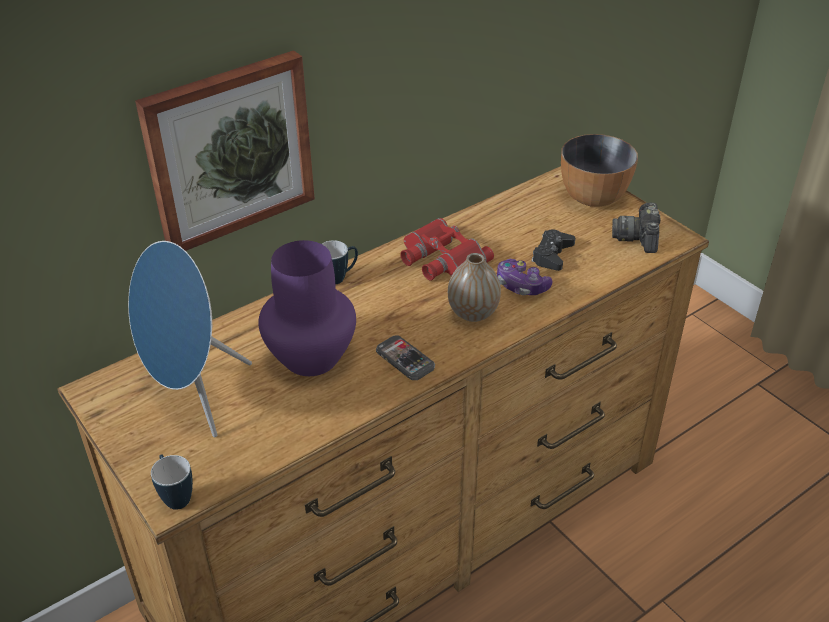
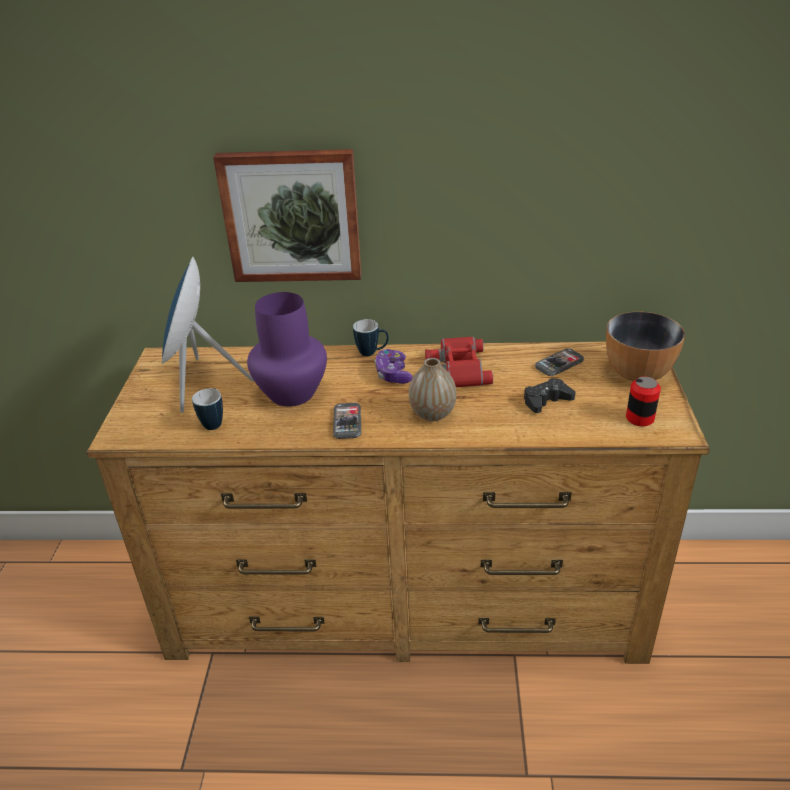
camera: 40 degrees right, 5 degrees down
mug [151,455,193,510] -> mug moved to [192,388,223,430]
game controller [497,259,553,295] -> game controller moved to [374,349,413,384]
camera [612,203,660,253] -> can [626,376,661,426]
none -> phone [535,348,584,376]

